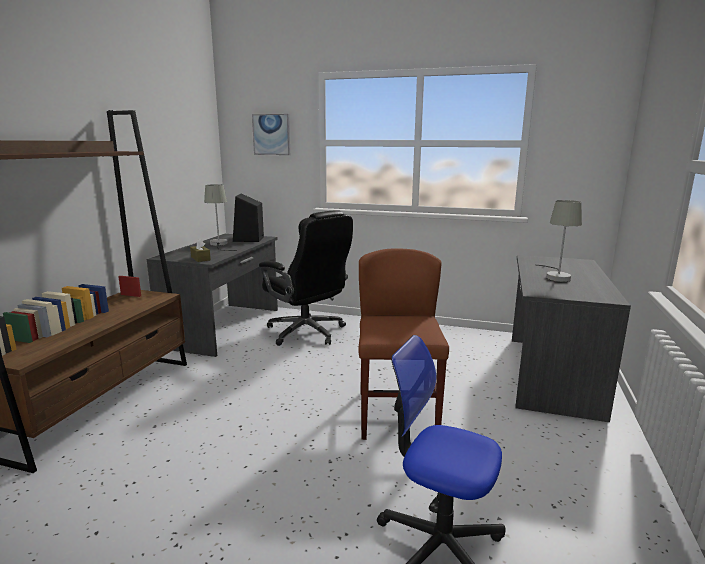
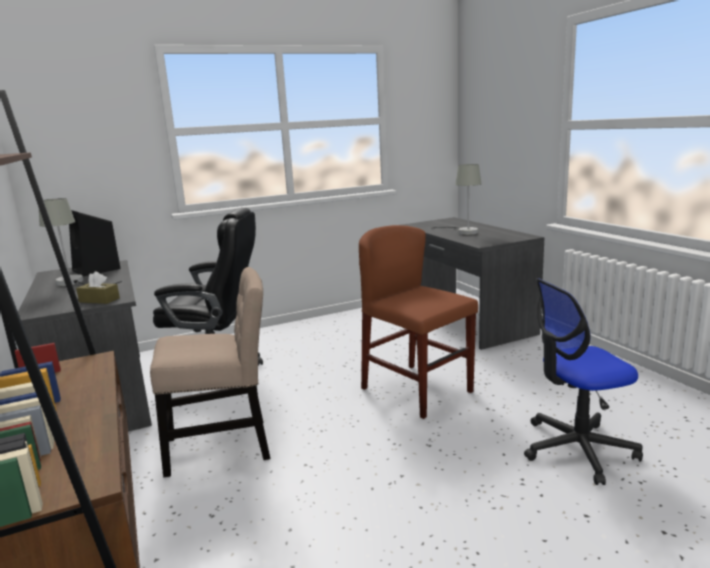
camera: 40 degrees left, 0 degrees up
picture [252,114,290,155] -> none
none -> beige chair [150,267,270,477]

